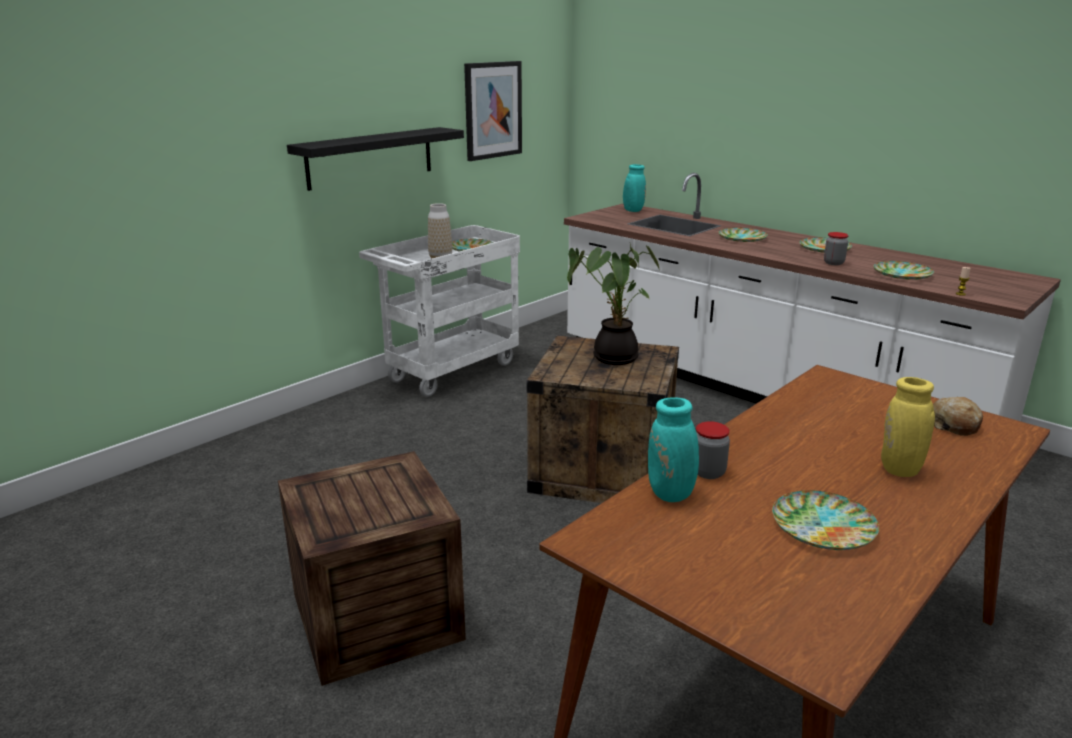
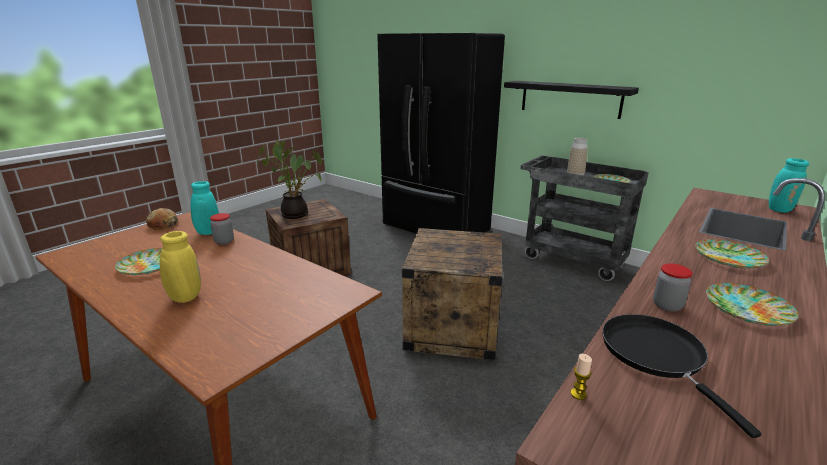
camera: 85 degrees right, 0 degrees up
white cart [359,225,520,397] -> black cart [520,155,649,281]
picture [464,61,522,161] -> none
potted plant [567,244,661,365] -> potted plant moved to [257,140,322,219]
plate [874,261,934,280] -> black frying pan [602,314,761,438]
bread [933,397,983,436] -> bread moved to [146,208,178,230]
none -> black fridge [377,33,505,234]

